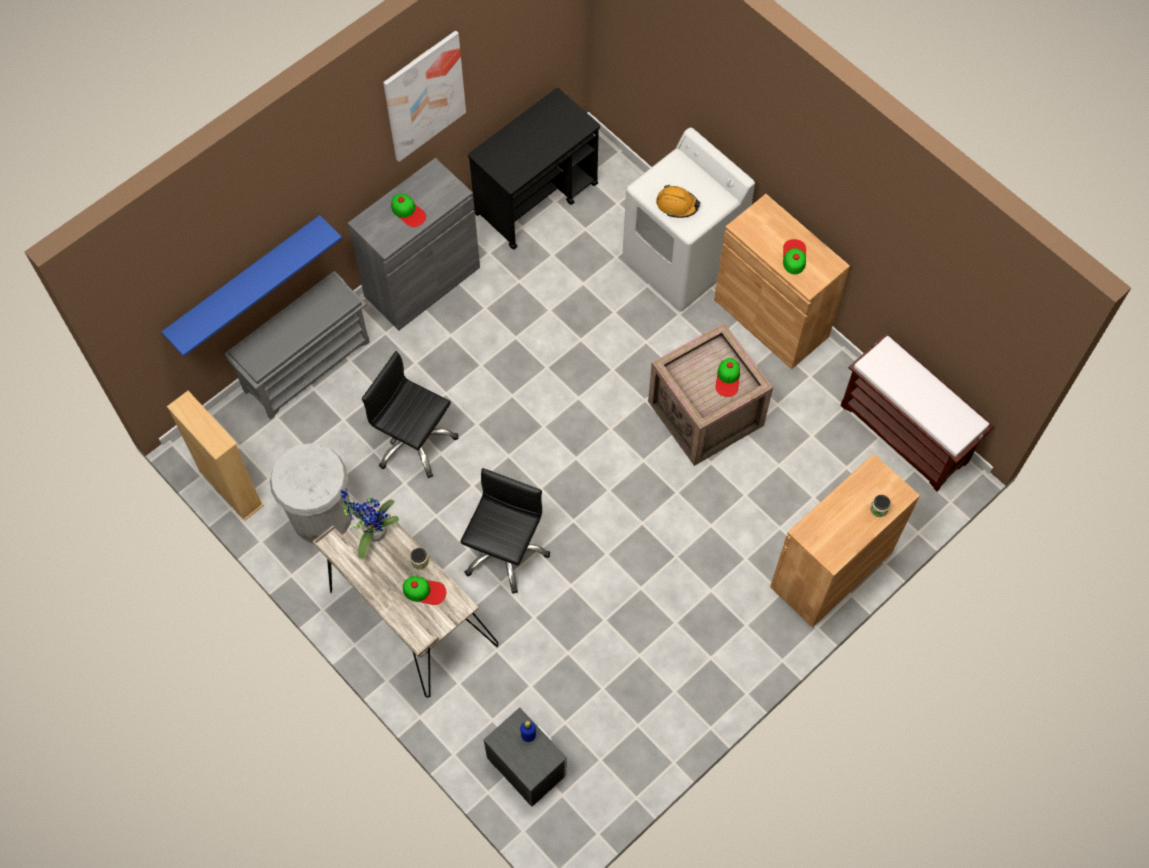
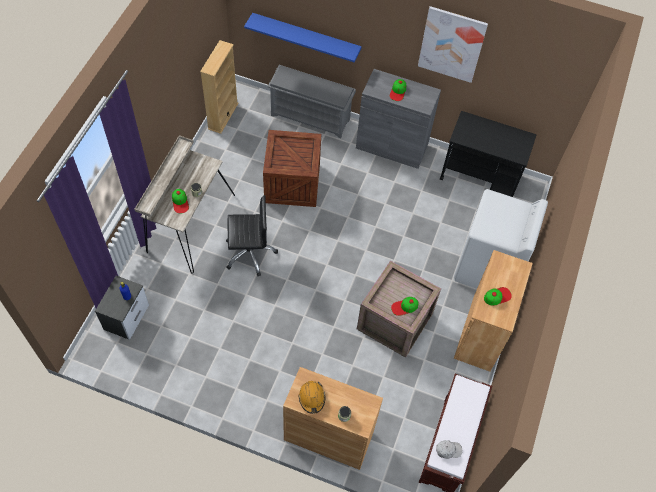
camera: 60 degrees right, 5 degrees down
white trash can [270,443,352,543] -> none
potted plant [340,488,399,559] -> none
black office chair [362,351,458,478] -> crate [263,130,322,207]
orange hard hat [656,184,701,218] -> orange hard hat moved to [298,381,325,414]
none -> white cap [436,440,462,459]

